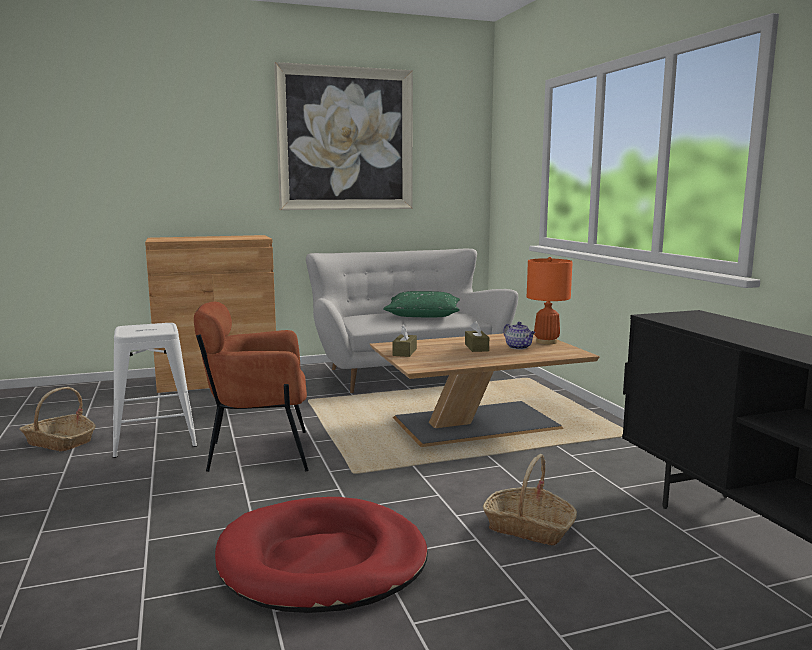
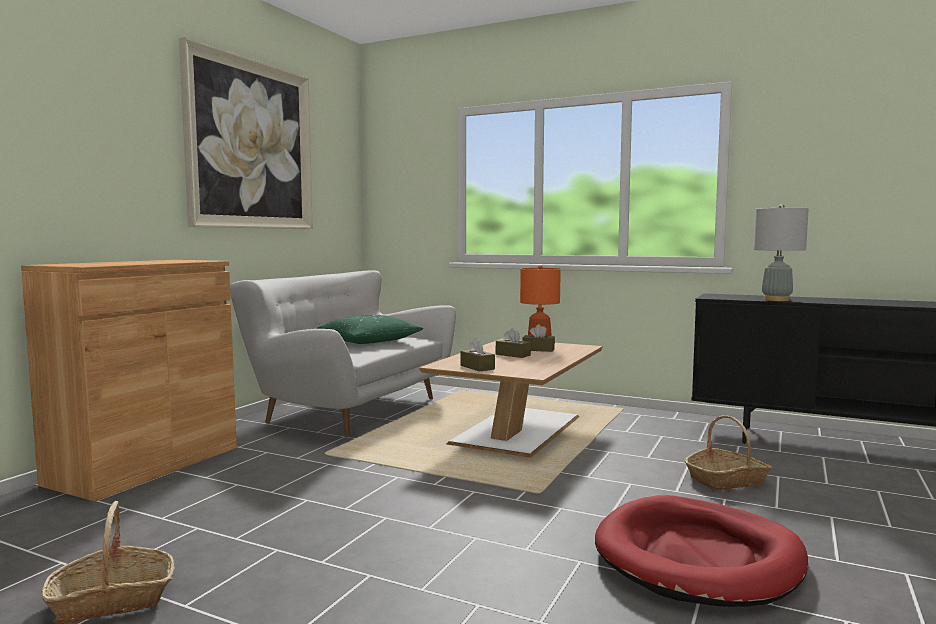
camera: 45 degrees left, 5 degrees down
white stool [113,323,197,458] -> none
brown armchair [194,302,309,472] -> none
teapot [503,322,535,349] -> brown tissue box [522,324,555,352]
none -> grey table lamp [753,204,809,301]

